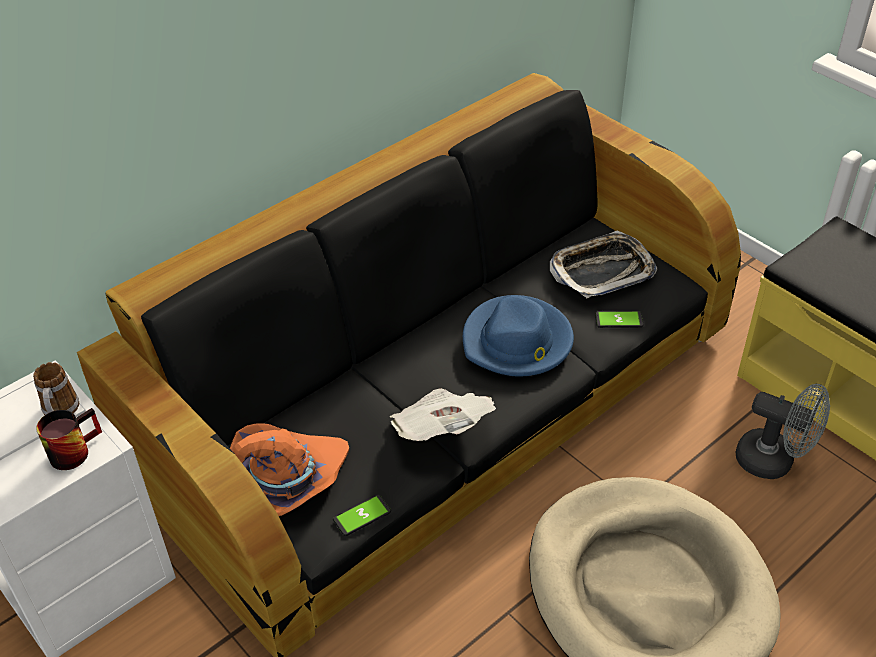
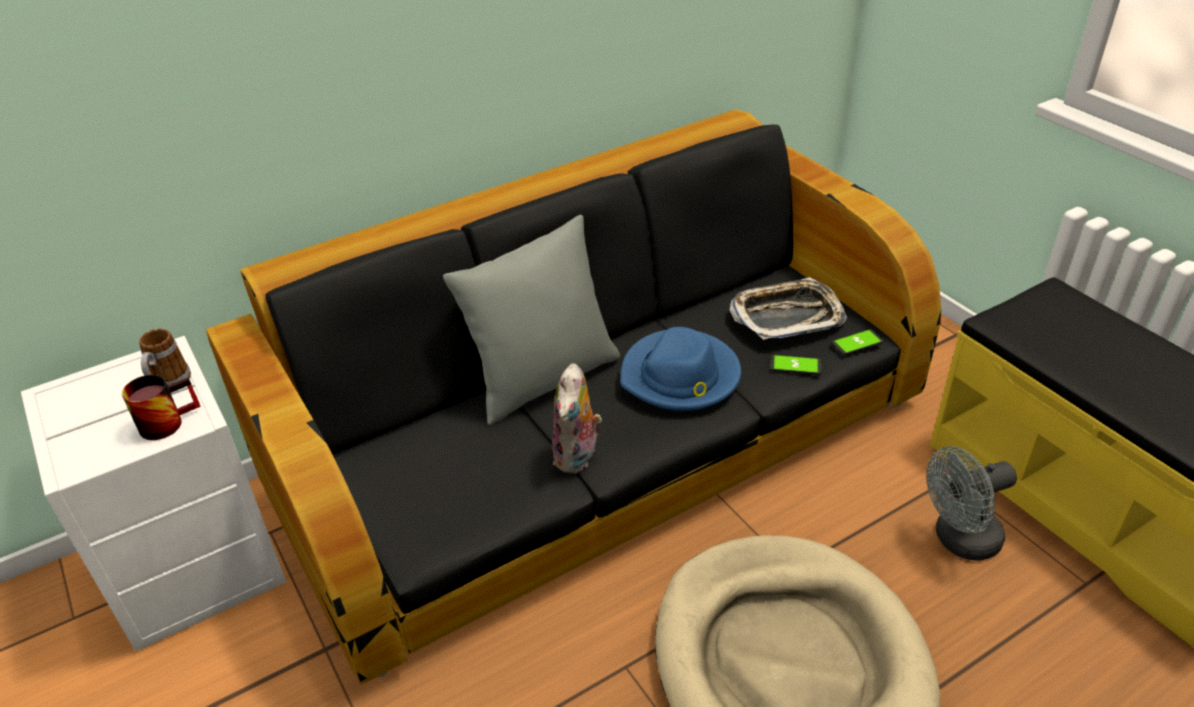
camera: 10 degrees right, 5 degrees down
orange hat [230,423,349,516] -> none
phone [333,495,391,536] -> phone moved to [831,329,884,355]
newspaper [390,388,496,441] -> plush toy [552,363,602,474]
grey fan [736,384,830,479] -> grey fan turned 120 degrees clockwise [926,446,1017,561]
none -> grey pillow [443,215,620,426]

